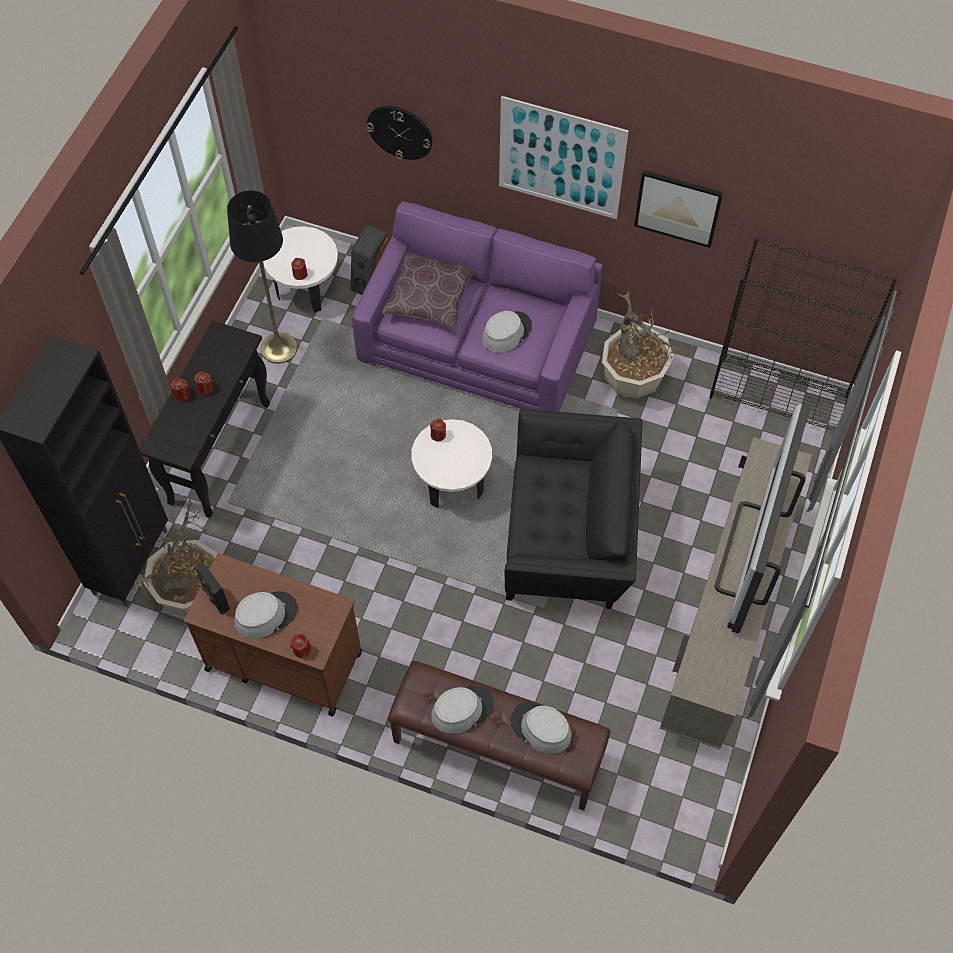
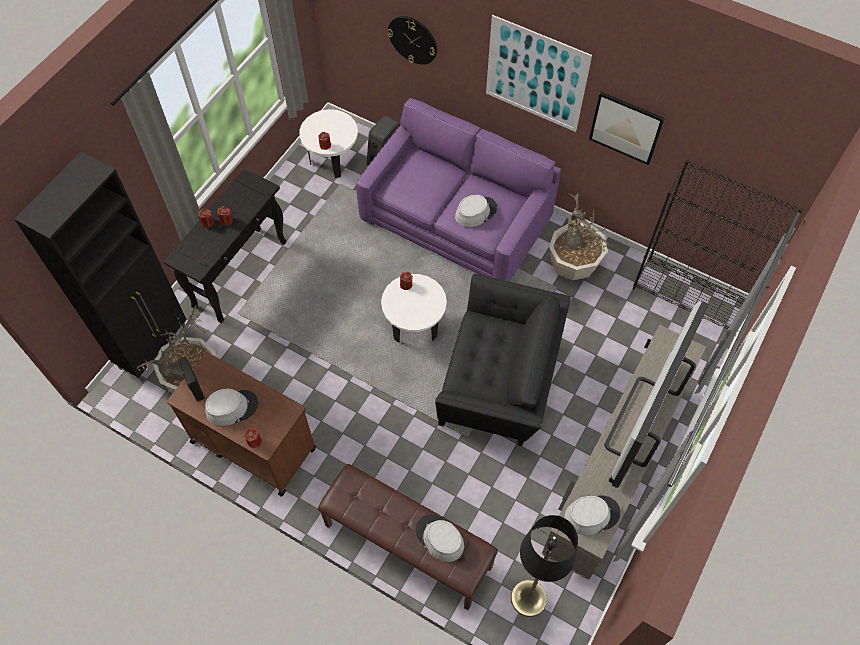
camera: 10 degrees right, 0 degrees up
black floor lamp [227,190,298,364] -> black floor lamp moved to [511,515,578,617]
brown pillow [382,250,475,330] -> none
grey hat [431,686,494,734] -> grey hat moved to [564,496,621,535]

